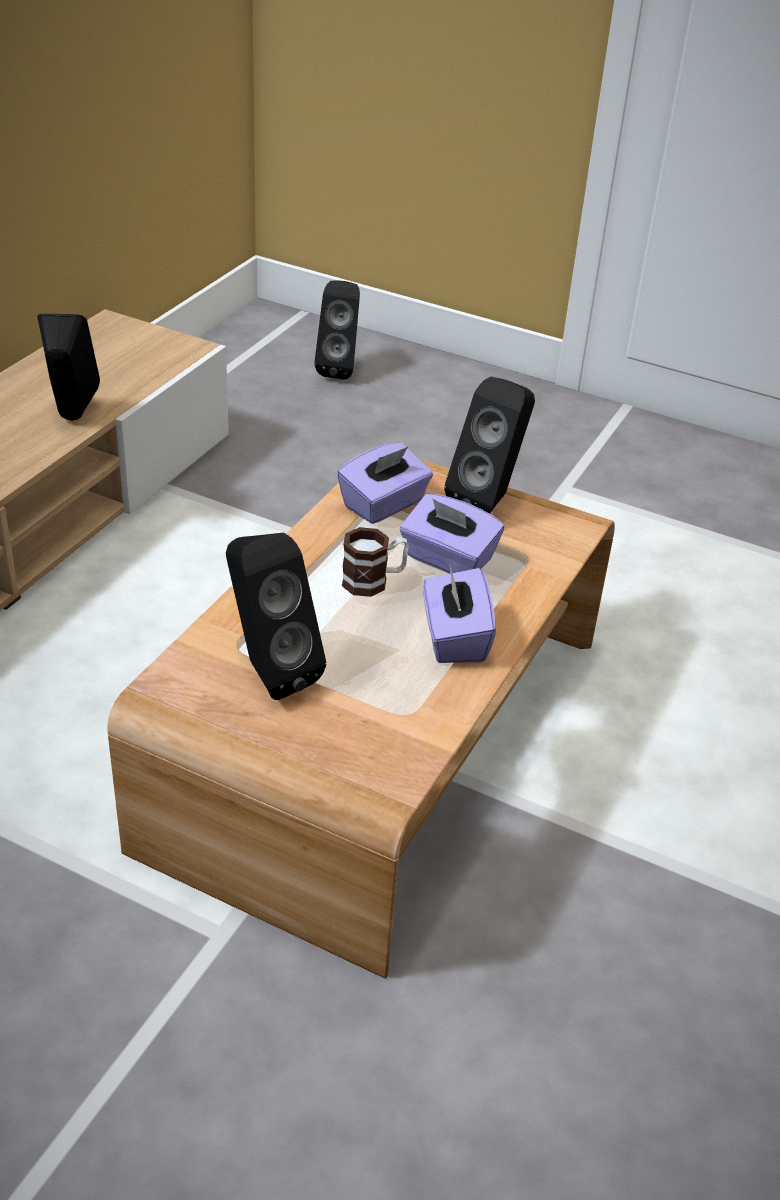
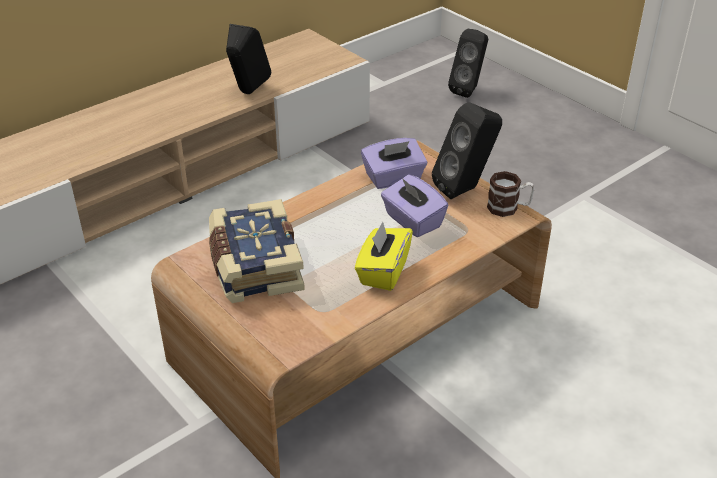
camera: 25 degrees right, 0 degrees up
black speaker [226,533,326,700] -> book [209,199,305,303]
mug [342,527,409,597] -> mug moved to [487,171,535,217]
purple tissue box [423,567,496,663] -> yellow tissue box [355,222,413,291]

